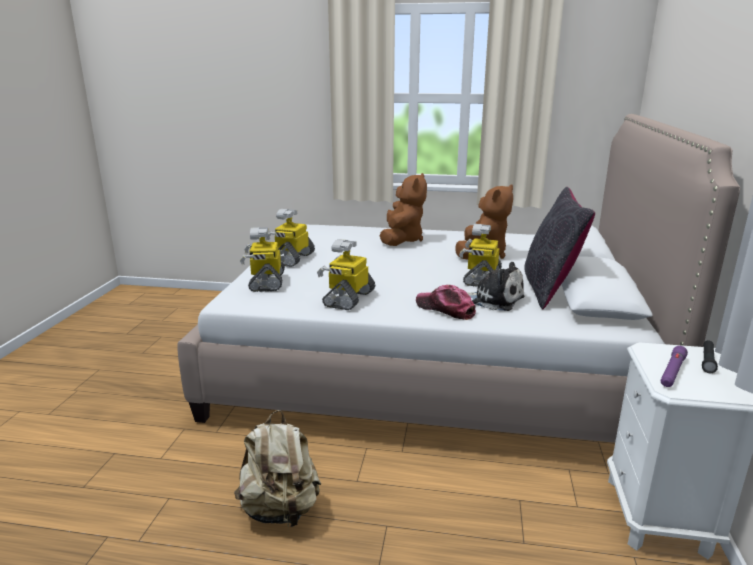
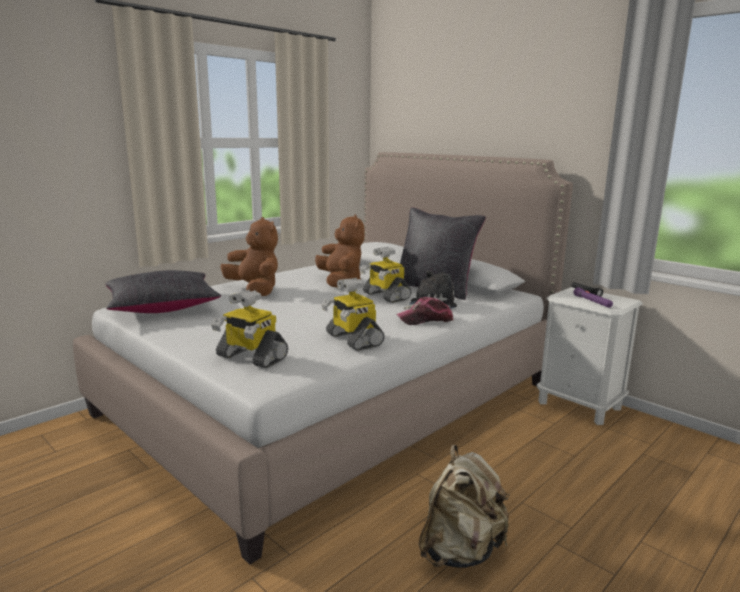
camera: 55 degrees left, 5 degrees down
toy robot [265,209,315,267] -> none
none -> black pillow [106,270,221,313]

